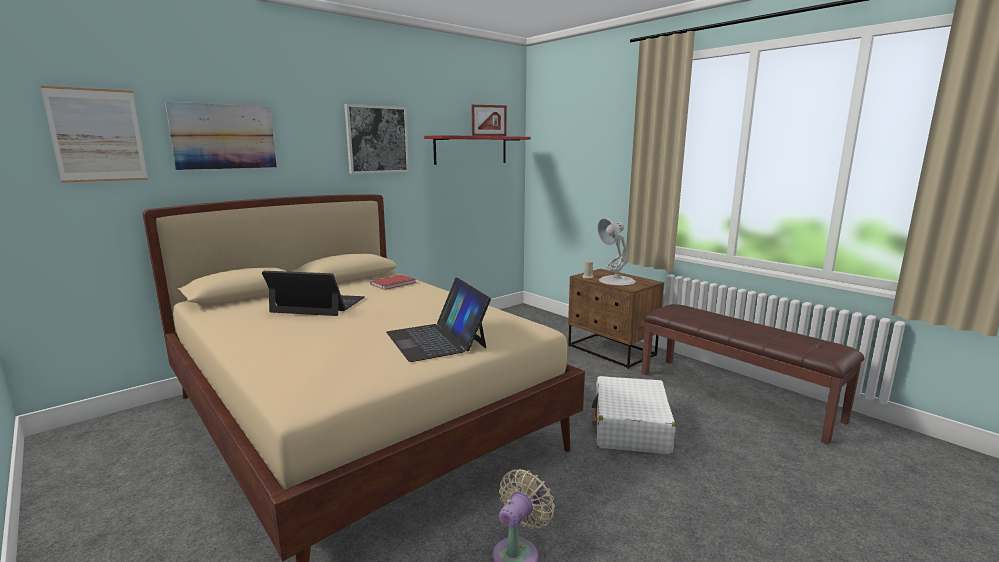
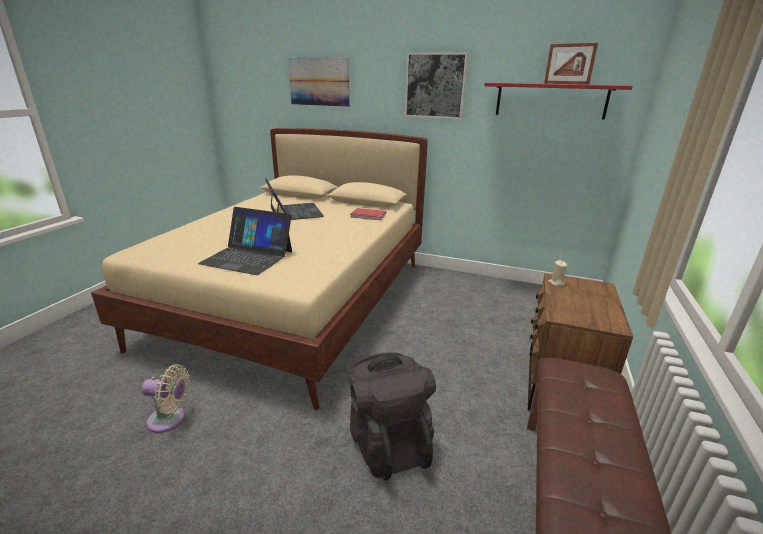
camera: 60 degrees right, 10 degrees up
picture [41,86,148,183] -> none
laptop [386,277,491,362] -> laptop turned 105 degrees counterclockwise [198,207,292,275]
white suitcase [592,376,676,454] -> black backpack [347,352,436,481]
white table lamp [597,218,636,286] -> none

